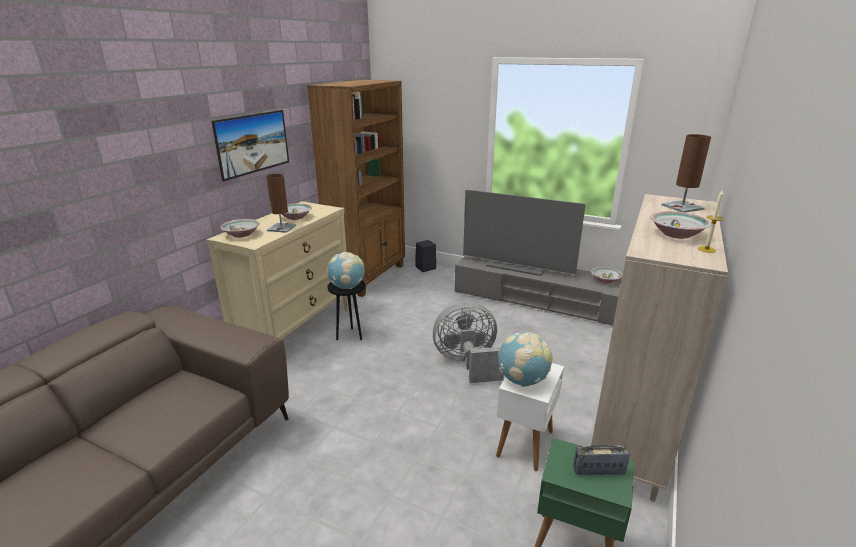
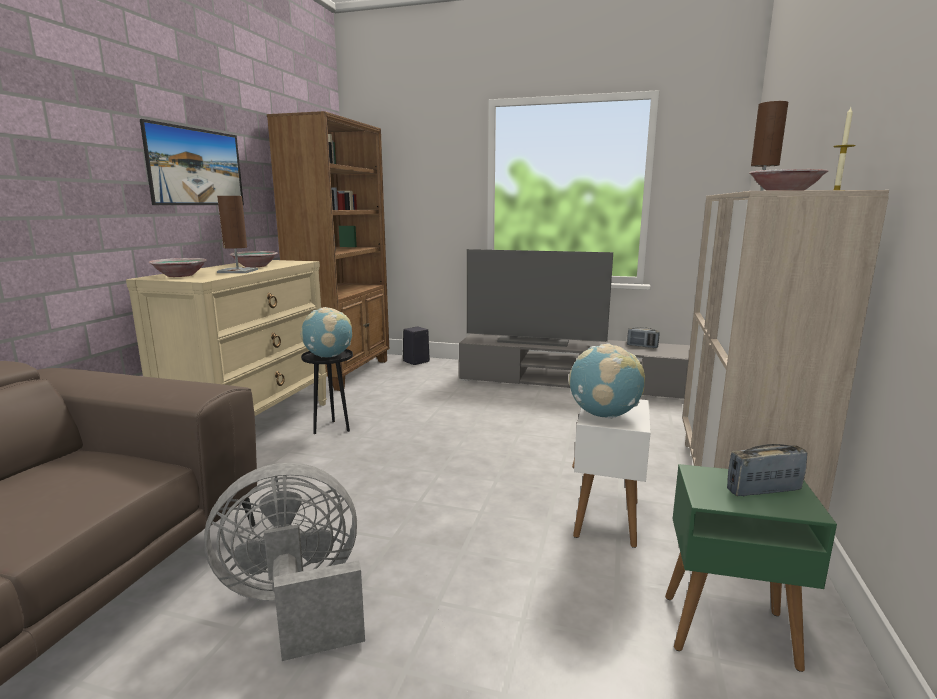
camera: 10 degrees left, 10 degrees down
grey fan [433,302,504,383] -> grey fan moved to [204,463,365,661]
bowl [591,267,622,283] -> radio [627,327,660,348]

